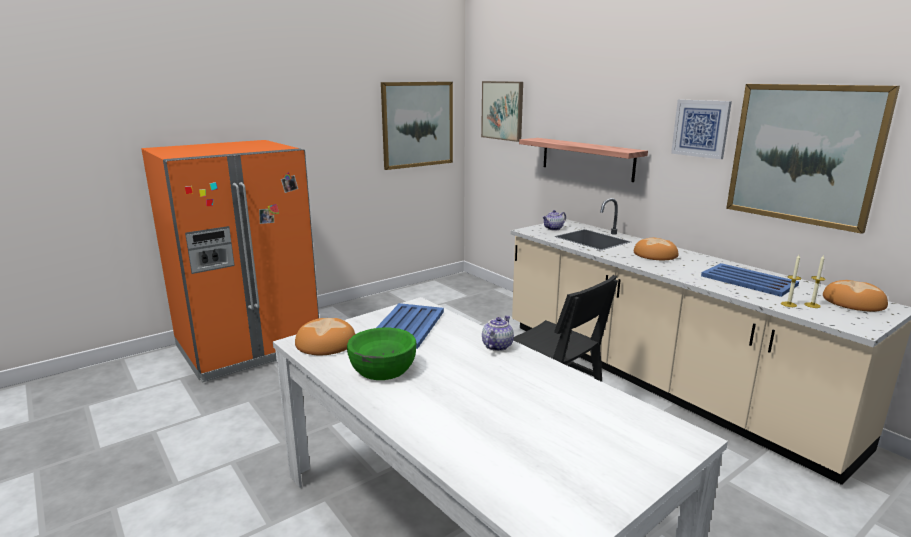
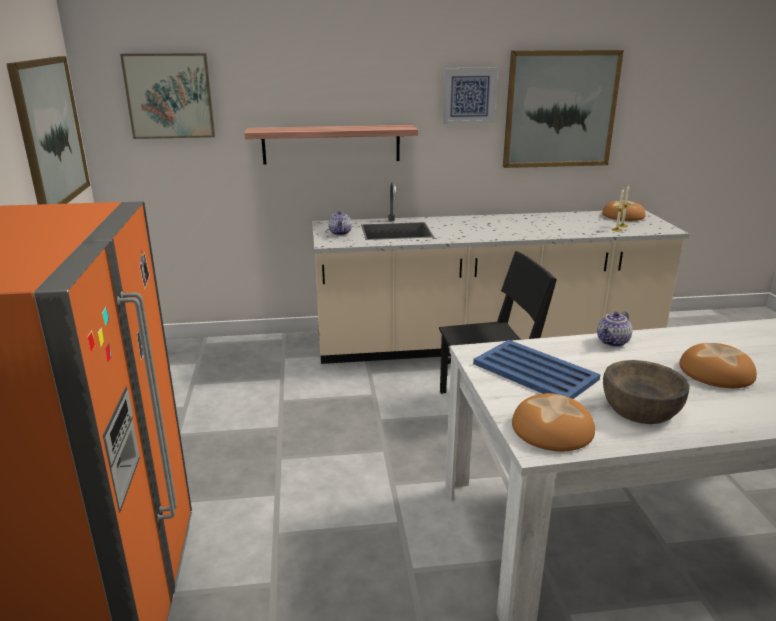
camera: 60 degrees left, 5 degrees up
green bowl [347,328,416,380] -> brown bowl [603,360,690,424]
teapot [482,316,514,351] -> teapot turned 105 degrees counterclockwise [597,311,632,347]
bread [634,238,678,260] -> bread moved to [679,343,757,388]
blue tray [701,263,799,297] -> none

